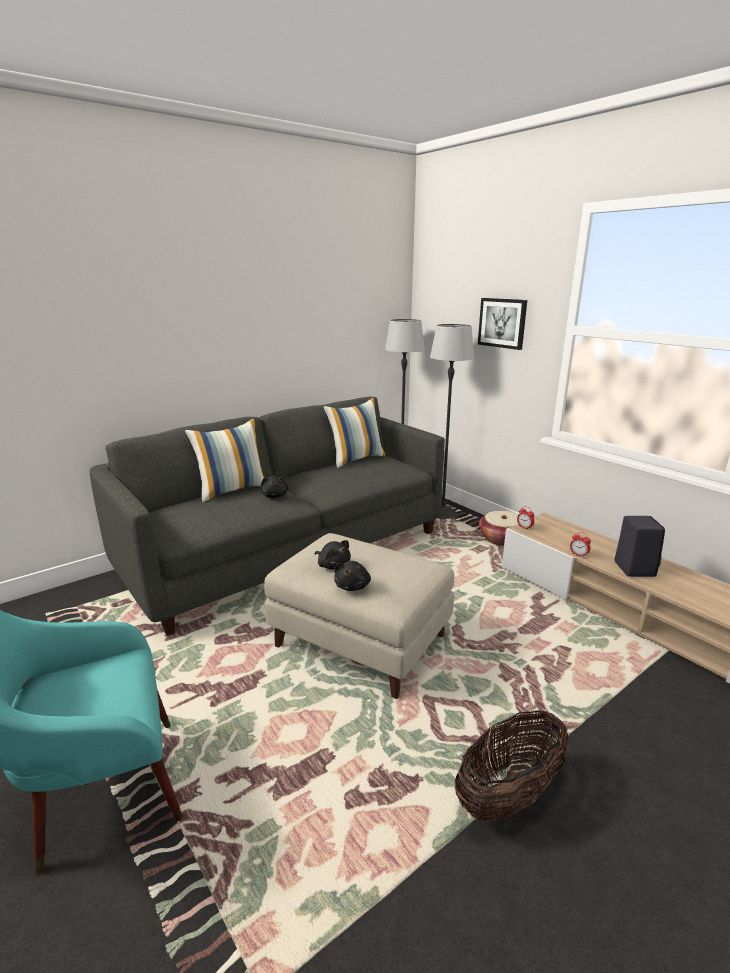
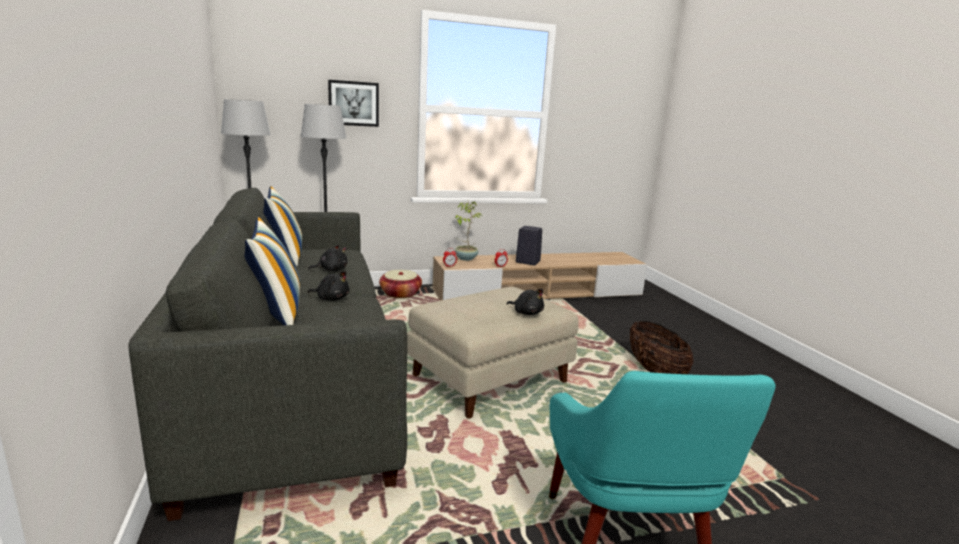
camera: 70 degrees left, 5 degrees down
black plush toy [315,540,351,570] -> black plush toy moved to [308,245,348,272]
none -> potted plant [455,201,482,261]

